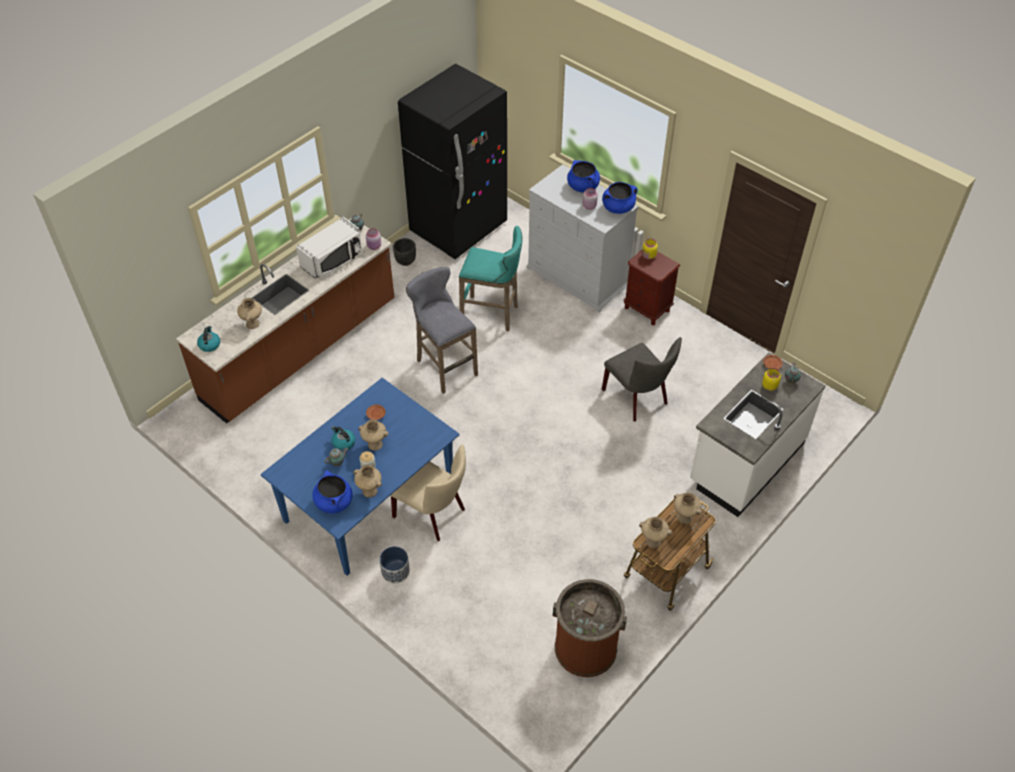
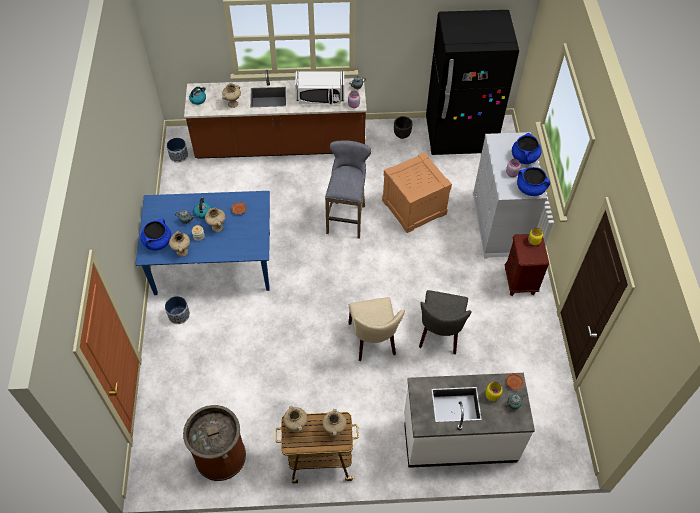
camera: 45 degrees right, 5 degrees up
beige chair [390,444,466,541] -> beige chair moved to [349,297,405,361]
turquoise stool [459,226,523,332] -> crate [382,152,452,233]
none -> planter [167,138,188,163]

